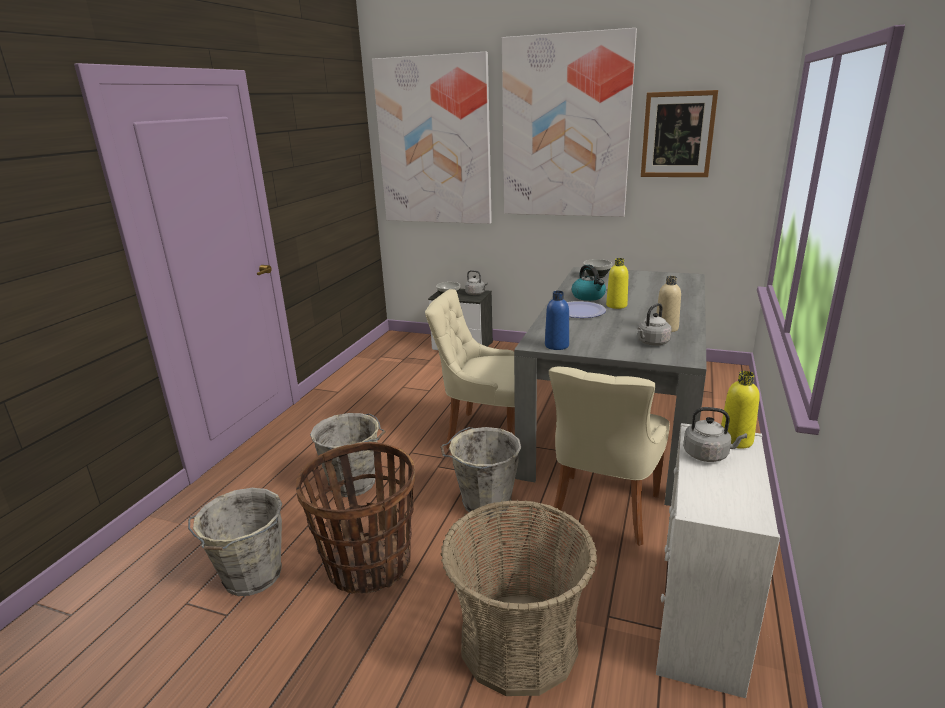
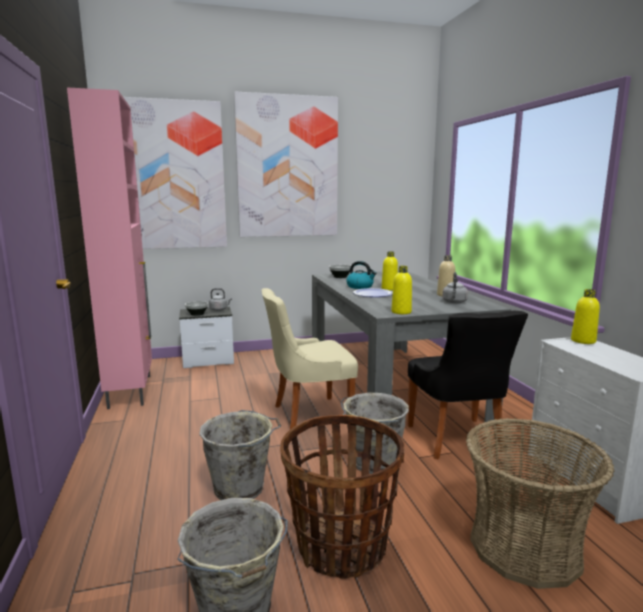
camera: 35 degrees left, 10 degrees down
blue bottle [545,291,569,350] -> yellow bottle [392,266,412,314]
beige chair [549,366,670,546] -> black chair [408,311,528,459]
picture [641,90,718,177] -> none
grey kettle [683,407,747,462] -> none
none -> pink cabinet [67,87,152,409]

